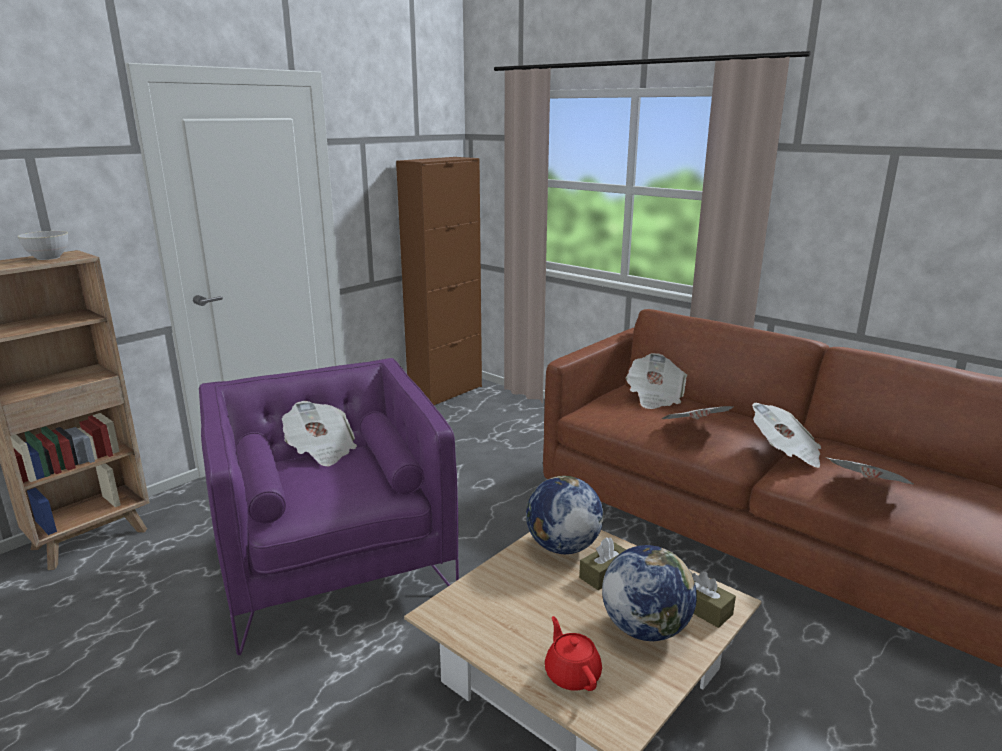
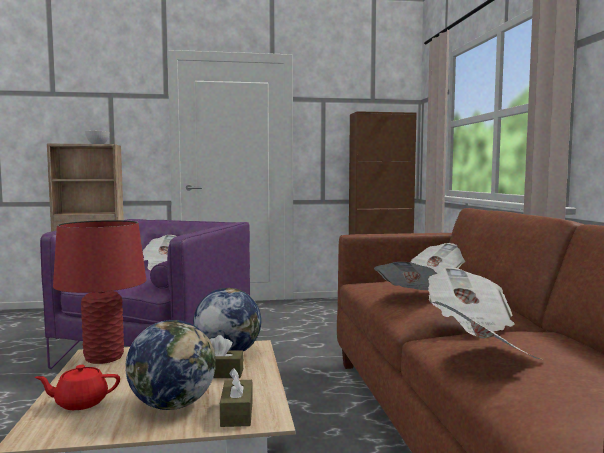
camera: 40 degrees right, 15 degrees down
red teapot [545,616,602,691] -> red teapot turned 120 degrees counterclockwise [35,365,120,410]
none -> red table lamp [53,220,146,364]

